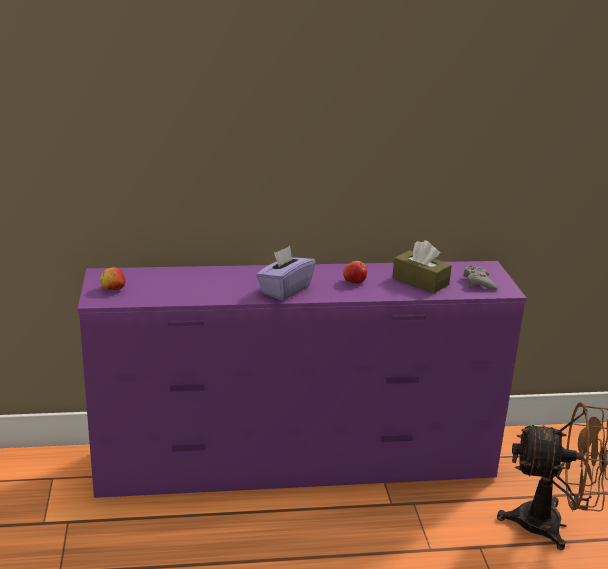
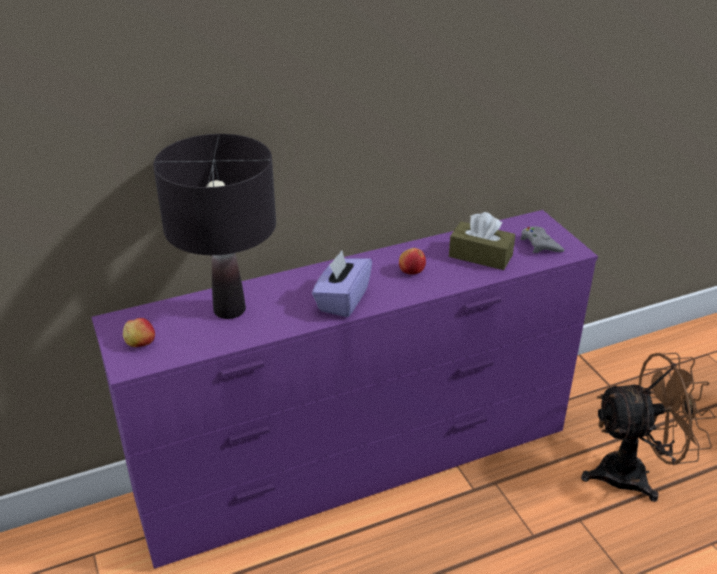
camera: 15 degrees left, 10 degrees up
none -> black table lamp [153,134,276,319]

